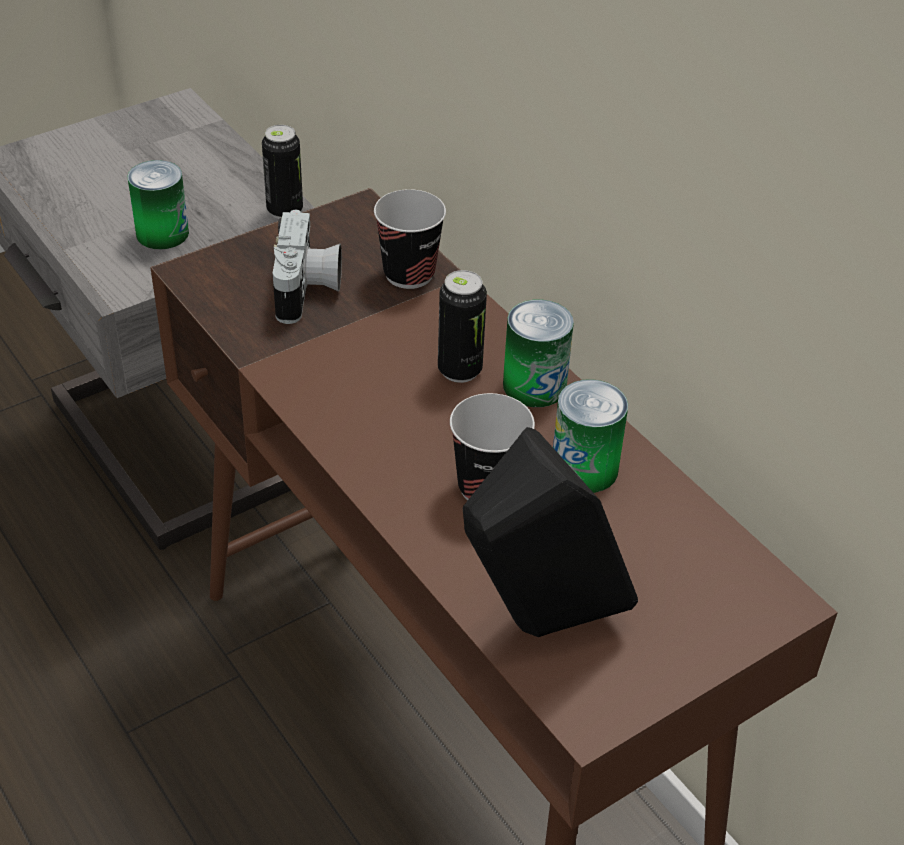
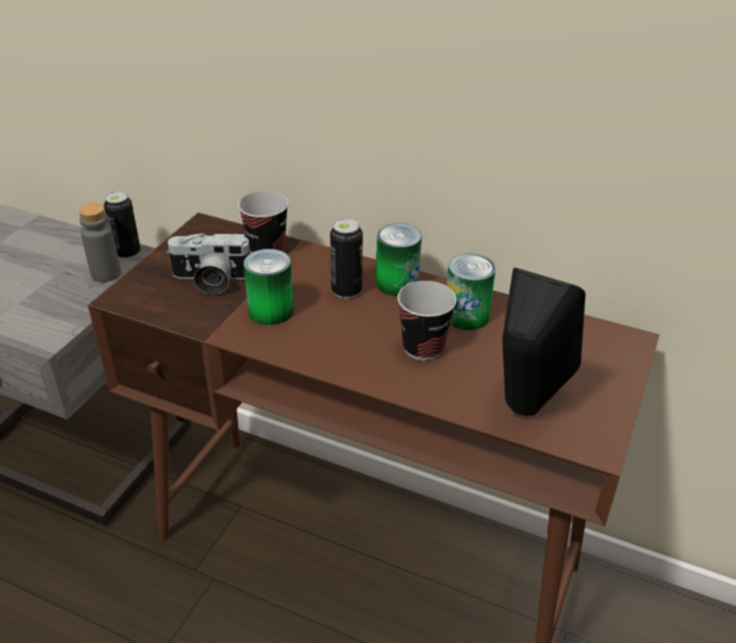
camera: 30 degrees left, 5 degrees down
can [128,160,189,249] -> can moved to [244,249,294,325]
camera [272,210,342,324] -> camera turned 120 degrees clockwise [166,233,252,295]
none -> grey bottle [79,203,121,282]

